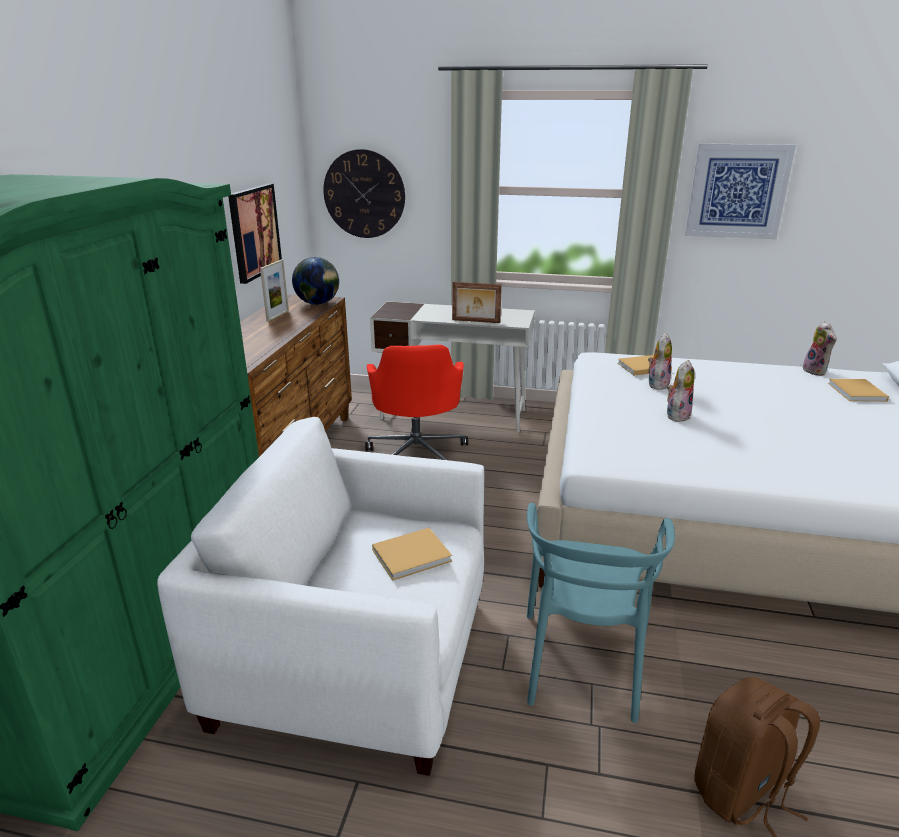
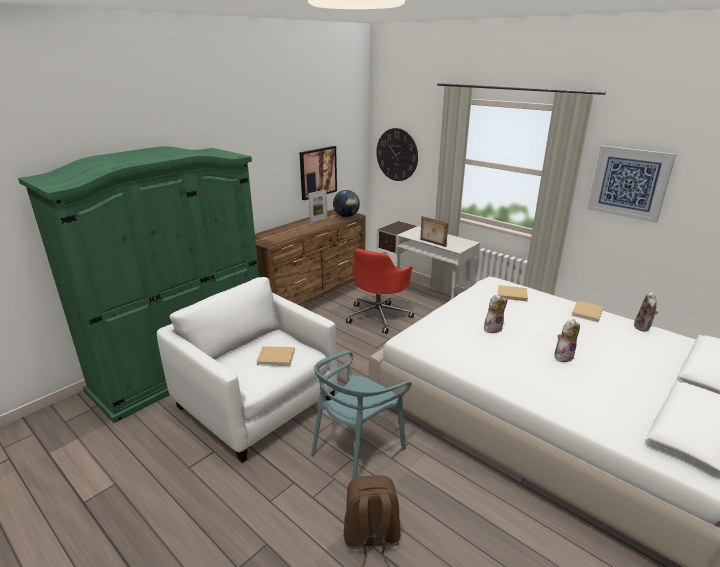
camera: 30 degrees right, 0 degrees up
plush toy [648,333,672,390] -> plush toy moved to [554,319,580,363]
beige book [828,379,889,402] -> beige book moved to [571,301,604,322]

